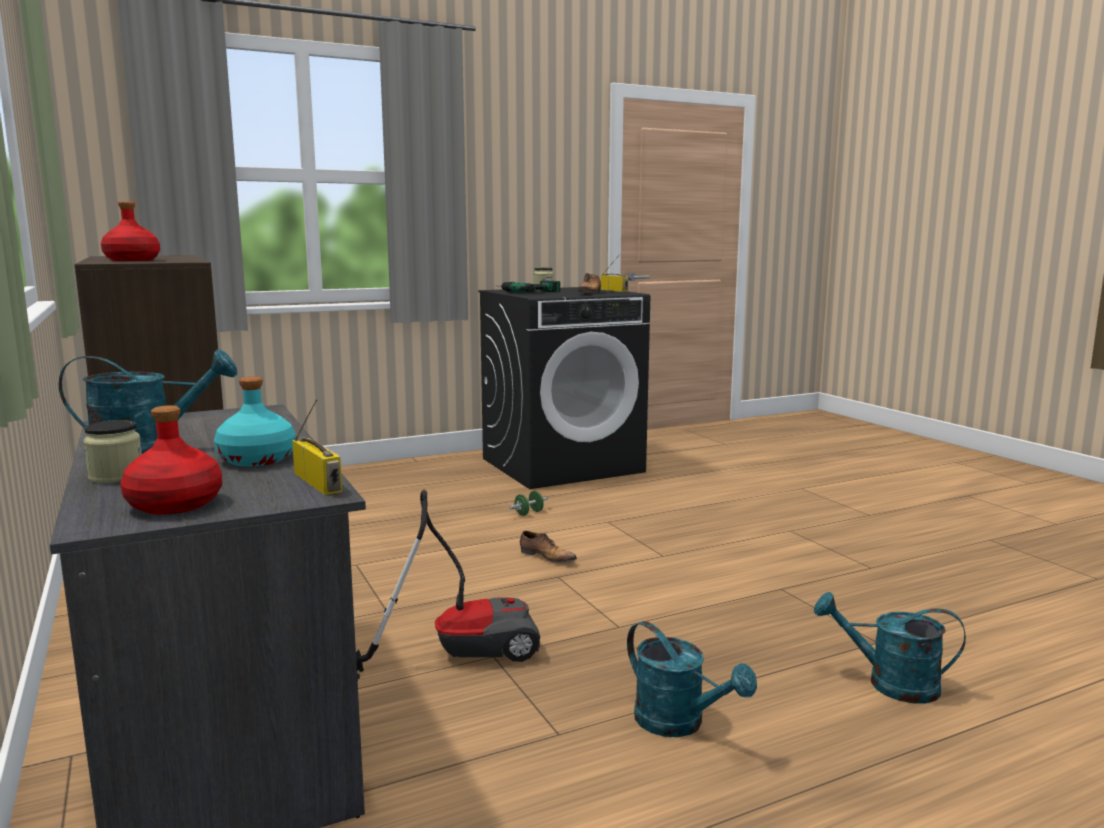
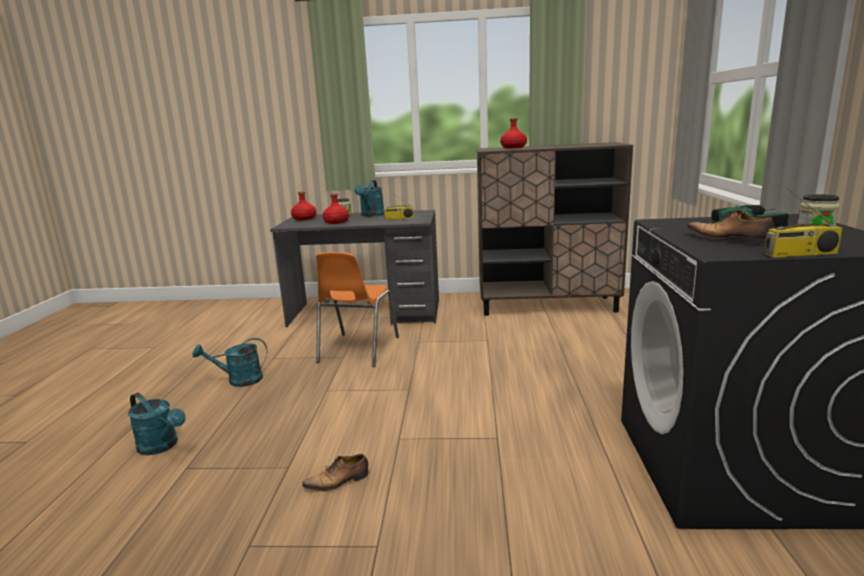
camera: 120 degrees right, 5 degrees up
turquoise bottle [214,377,296,467] -> red bottle [323,193,349,224]
radio [292,399,342,495] -> radio moved to [384,191,414,220]
vacuum cleaner [356,490,540,681] -> orange chair [316,252,399,367]
green dumbbell [509,491,548,516] -> none
shoe [520,531,577,563] -> shoe moved to [302,454,368,491]
turquoise watering can [814,592,966,703] -> turquoise watering can turned 75 degrees clockwise [128,392,186,455]

